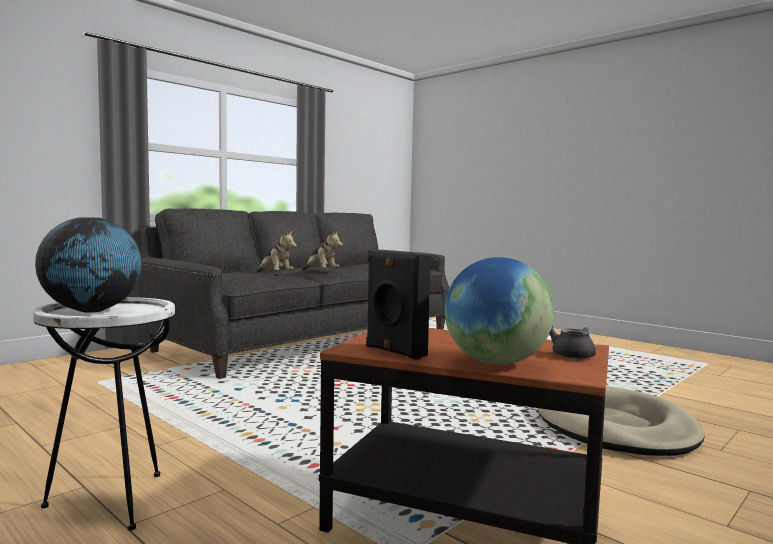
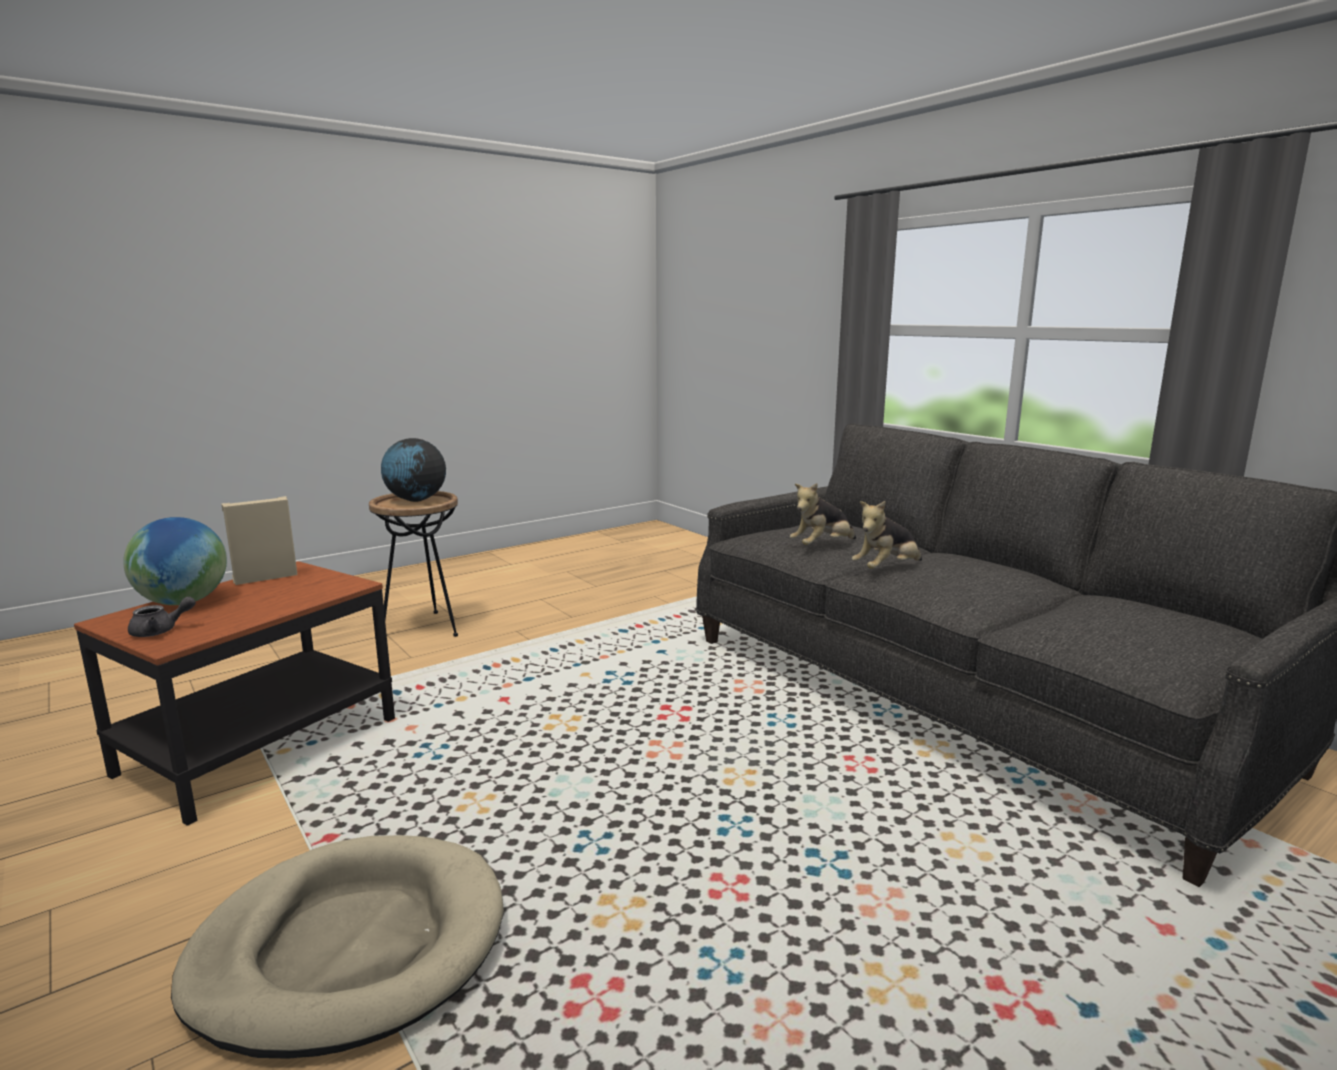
camera: 100 degrees right, 10 degrees up
white side table [33,297,175,531] -> brown side table [369,491,458,637]
black speaker [366,251,431,360] -> beige speaker [221,496,298,585]

